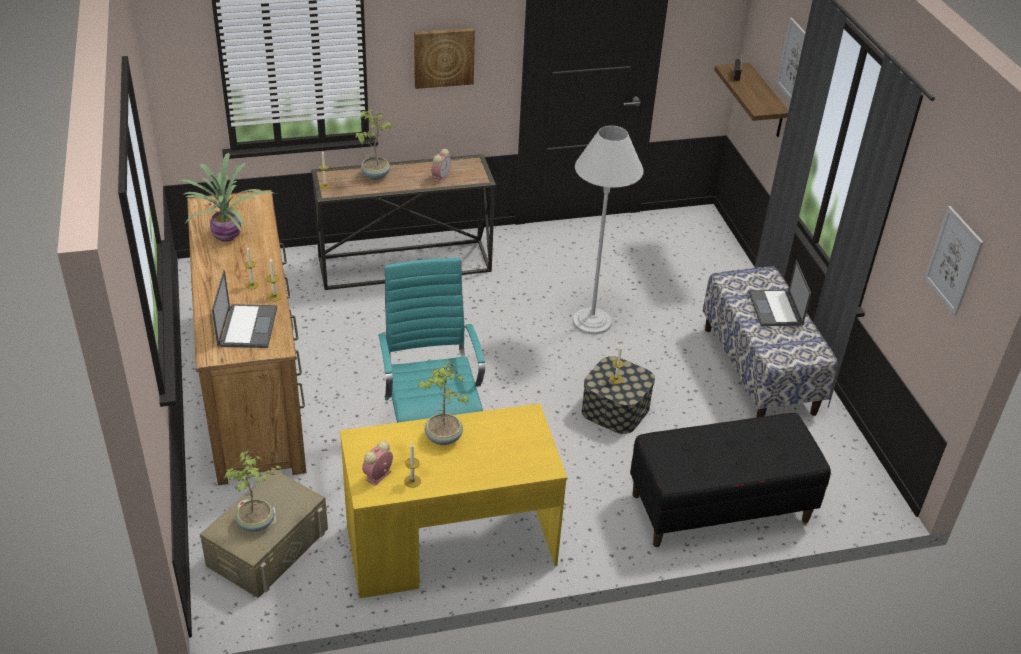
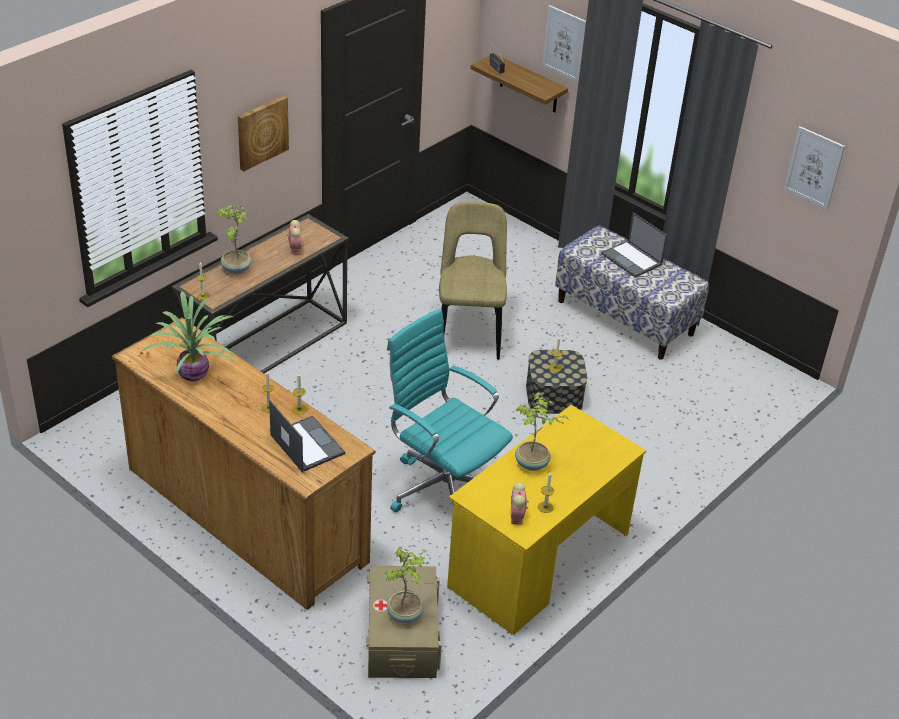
camera: 35 degrees left, 0 degrees up
white floor lamp [573,125,644,335] -> beige chair [439,202,507,360]
black bench [630,413,831,547] -> none

